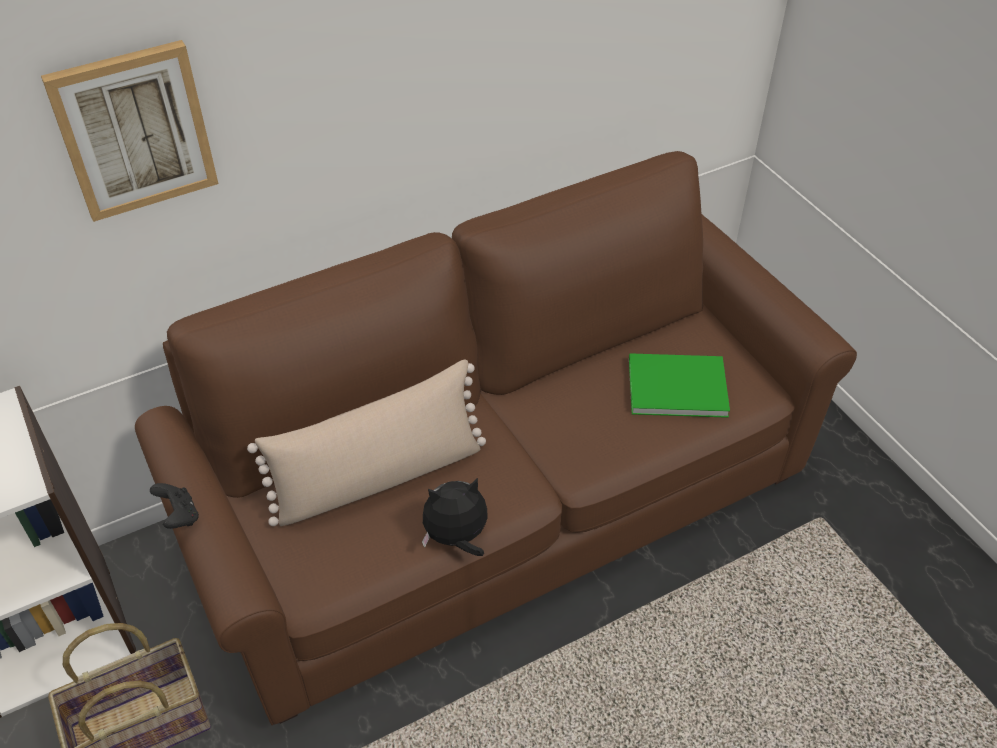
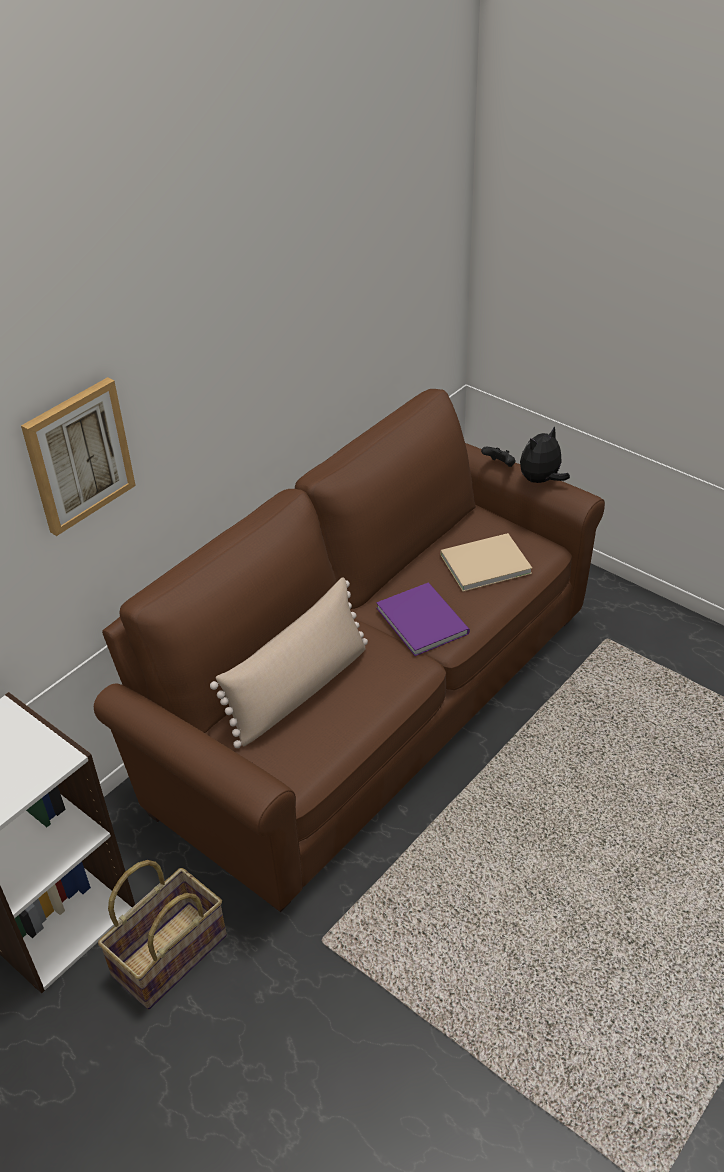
camera: 20 degrees left, 5 degrees down
black game controller [150,483,199,529] -> black game controller moved to [481,447,515,467]
plush toy [422,478,488,556] -> plush toy moved to [520,426,570,483]
green book [629,353,730,418] -> beige book [440,533,532,592]
none -> purple book [376,583,470,656]

